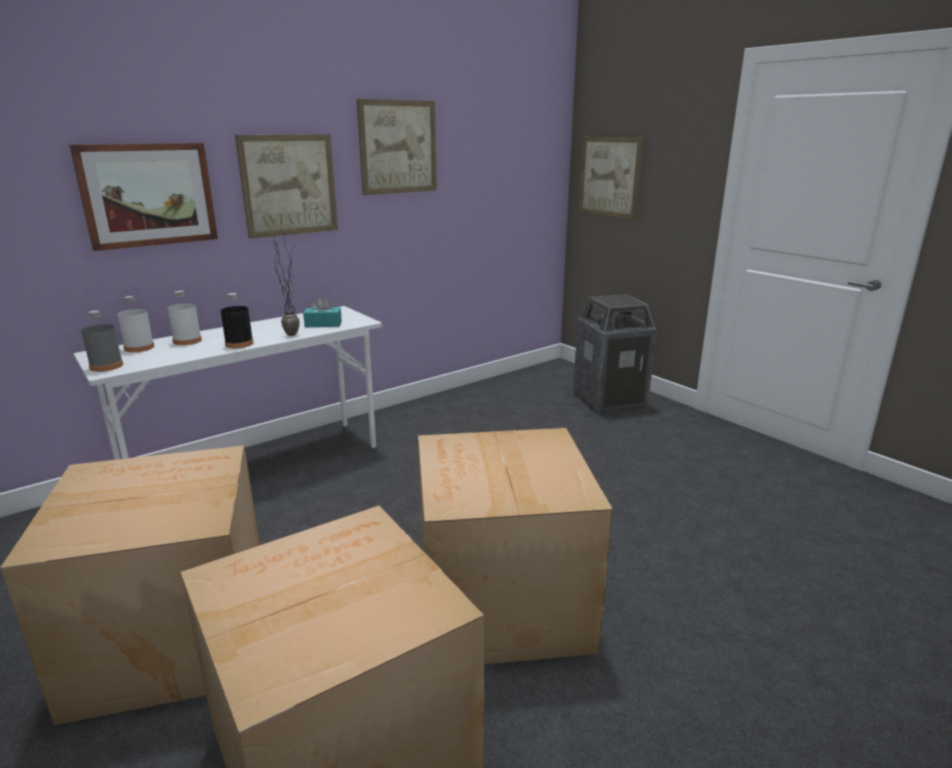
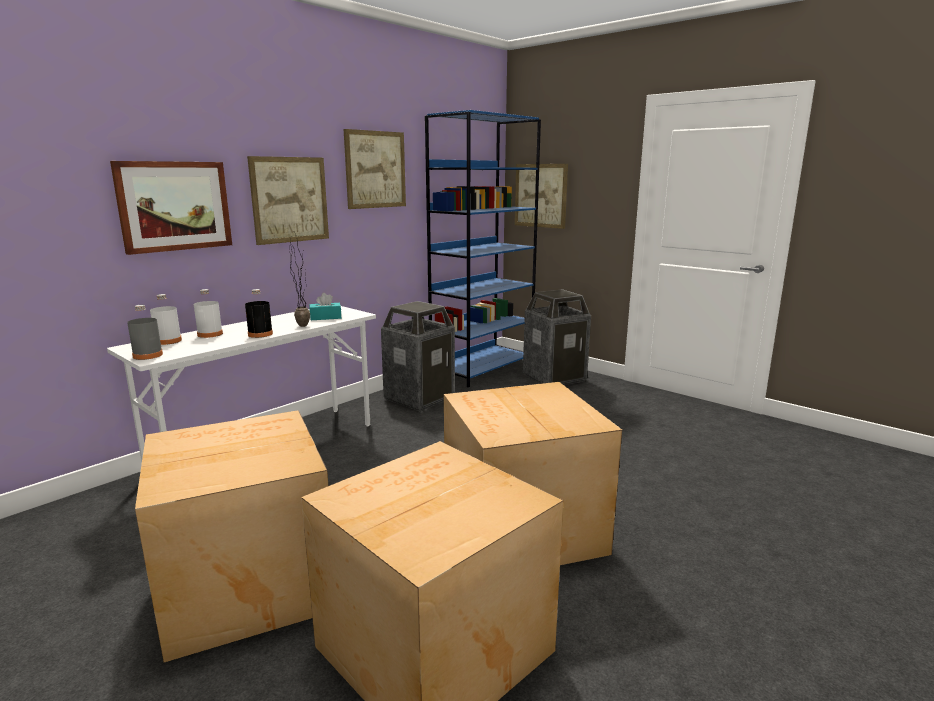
camera: 10 degrees left, 5 degrees down
none -> trash can [381,301,455,412]
none -> blue bookcase [425,110,541,387]

